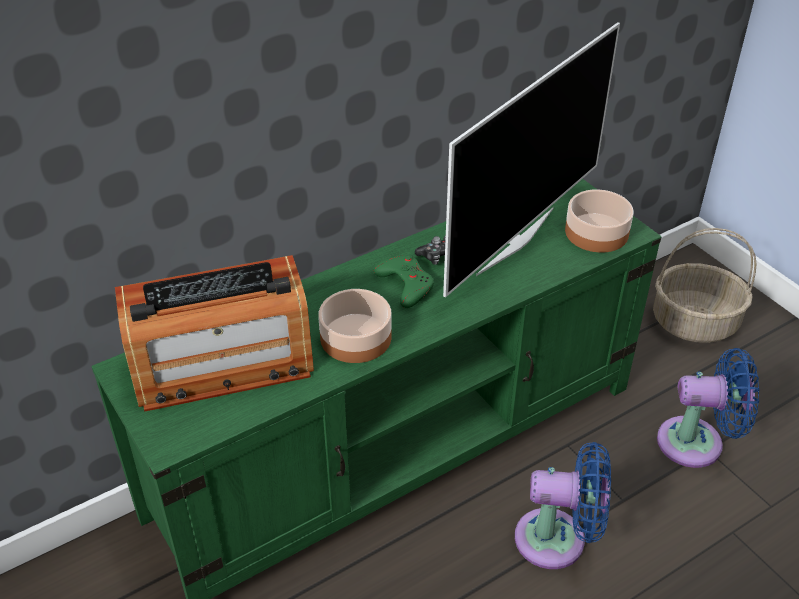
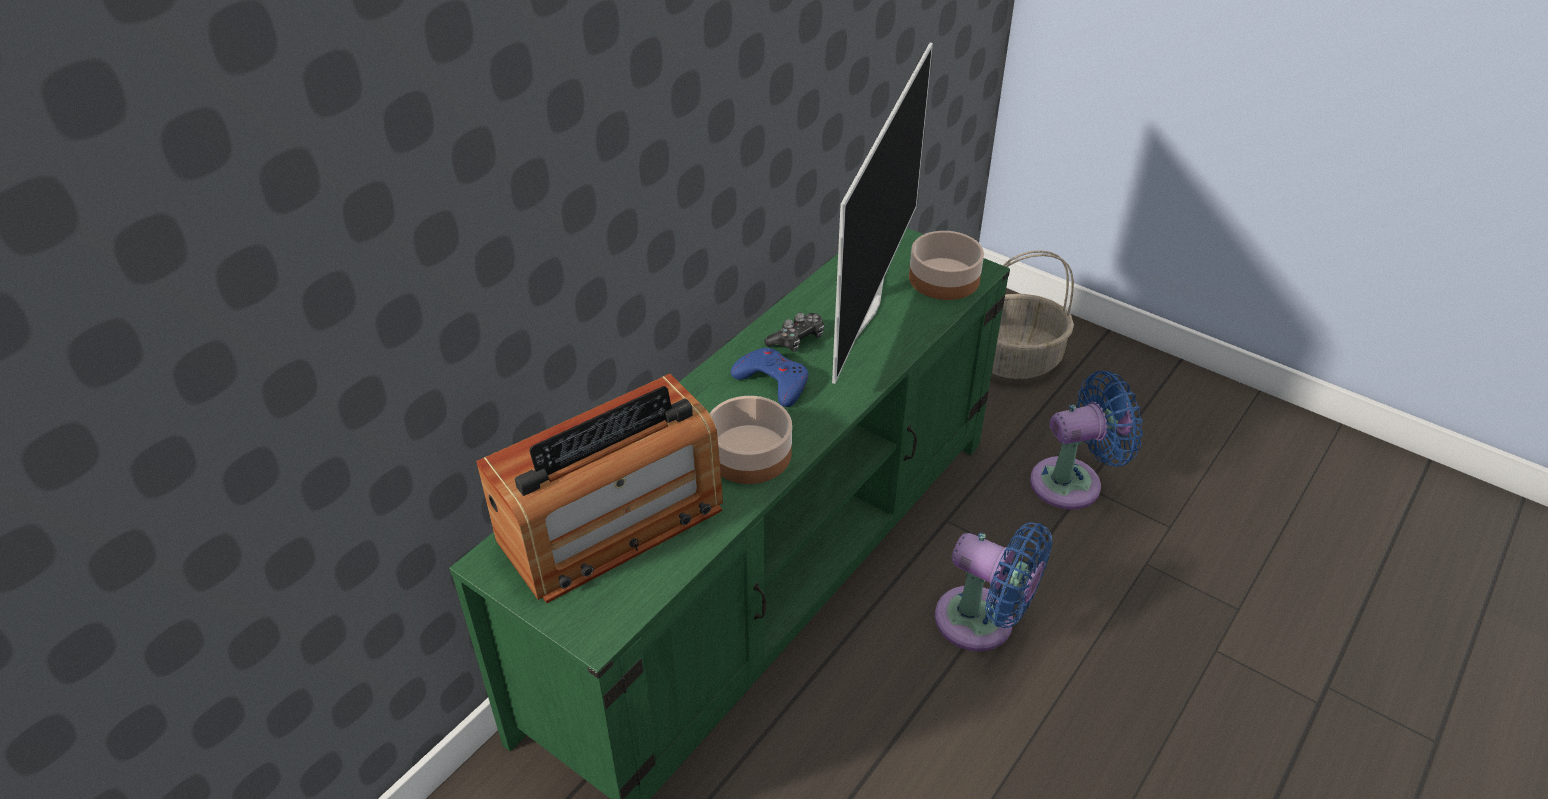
camera: 20 degrees left, 0 degrees up
green game controller [374,255,434,308] -> blue game controller [731,348,808,407]
blue fan [515,442,611,569] -> blue fan turned 45 degrees clockwise [935,522,1052,651]

